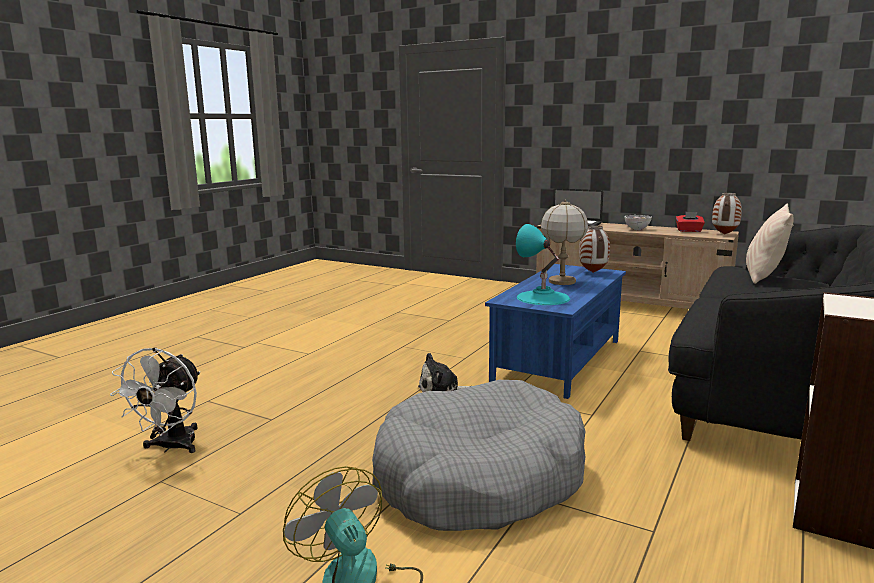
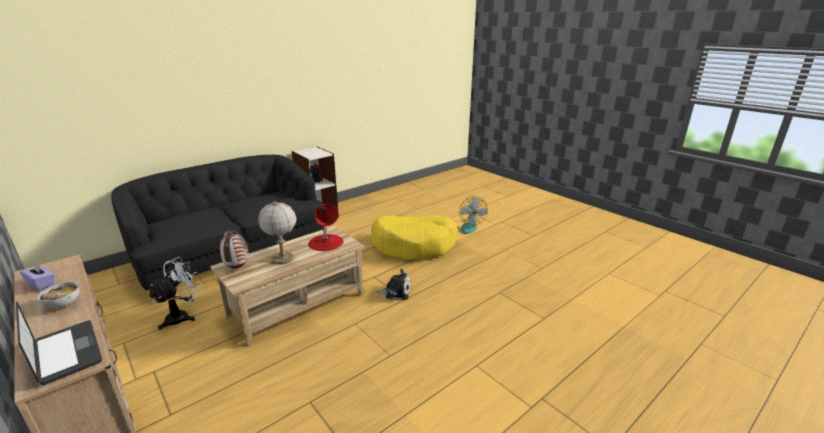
camera: 160 degrees left, 10 degrees up
white fan [110,347,200,453] -> white fan moved to [147,257,202,330]
grey dog bed [372,380,586,531] -> yellow dog bed [371,215,457,260]
blue coffee table [485,264,626,399] -> beige coffee table [210,226,365,346]
turquoise table lamp [516,224,570,305] -> red table lamp [308,204,343,251]
red tissue box [676,212,705,232] -> purple tissue box [20,262,55,291]
vase [712,193,742,234] -> none
beige pillow [746,204,794,284] -> none

